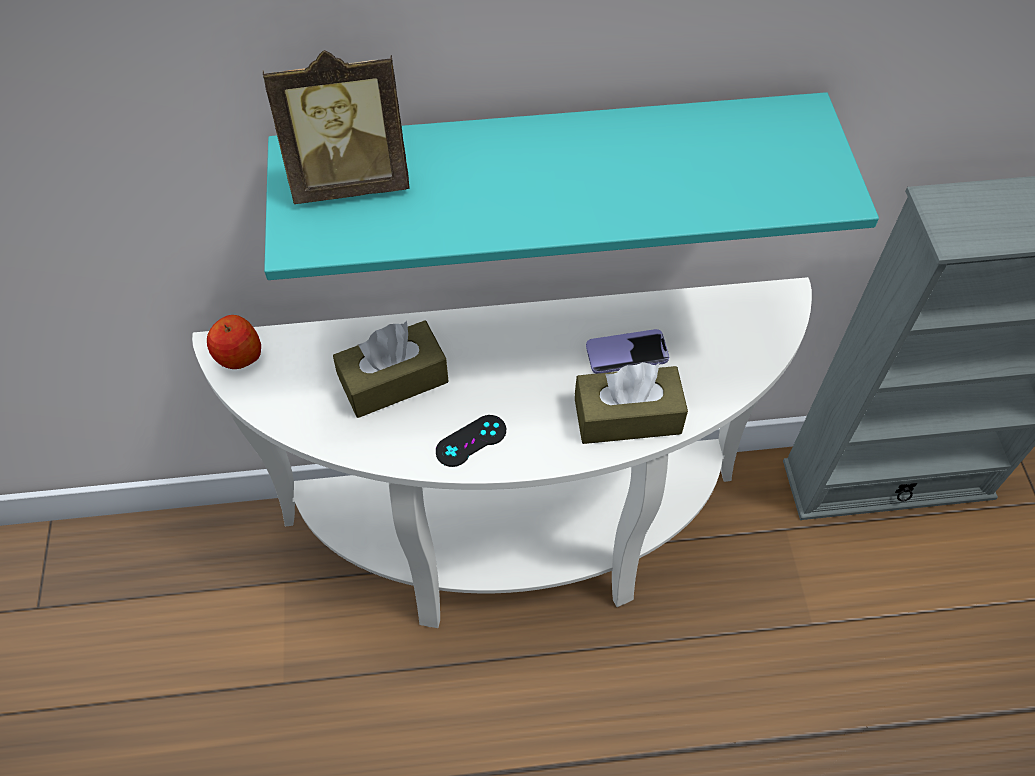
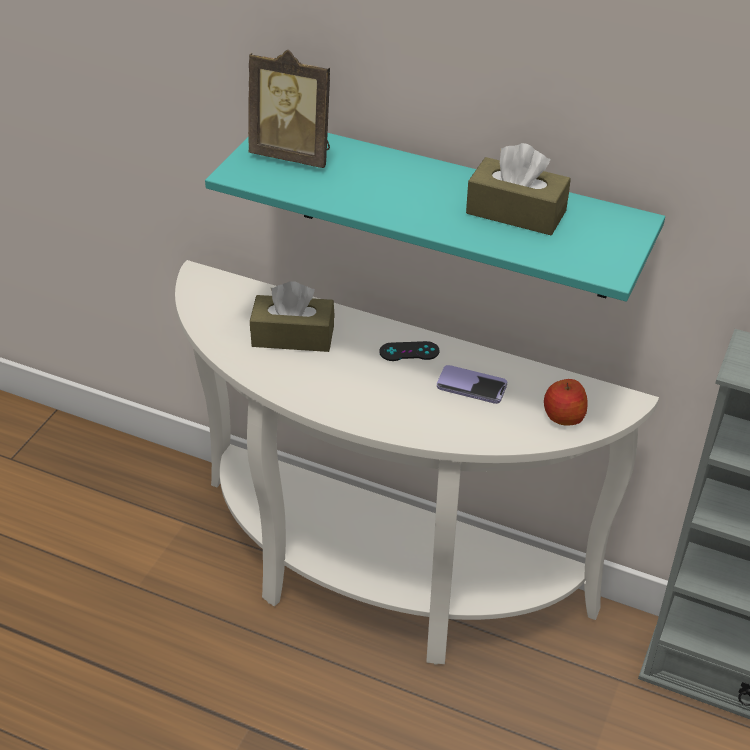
camera: 30 degrees right, 15 degrees down
apple [207,315,261,369] -> apple moved to [544,379,588,426]
black game controller [436,415,506,467] -> black game controller moved to [379,341,439,361]
brown tissue box [575,362,688,444] -> brown tissue box moved to [466,143,571,235]

